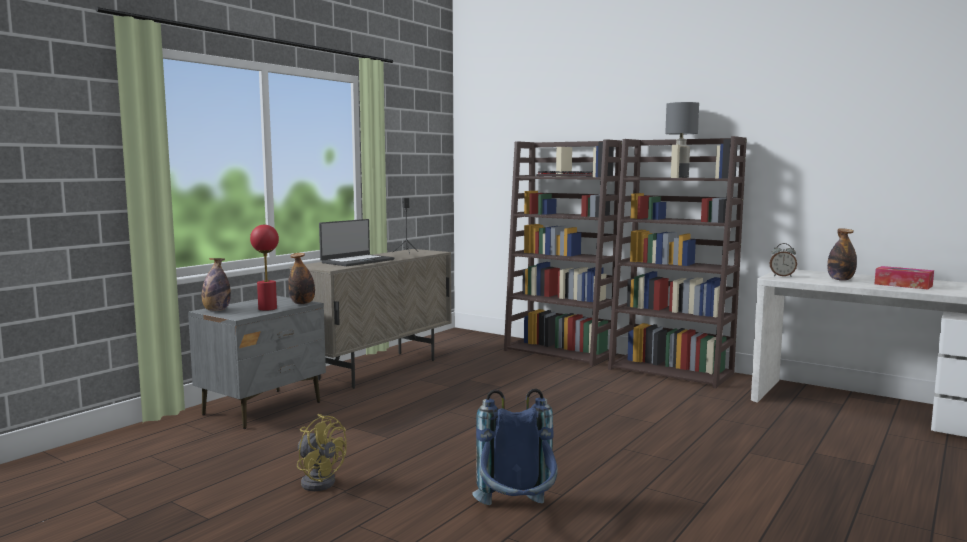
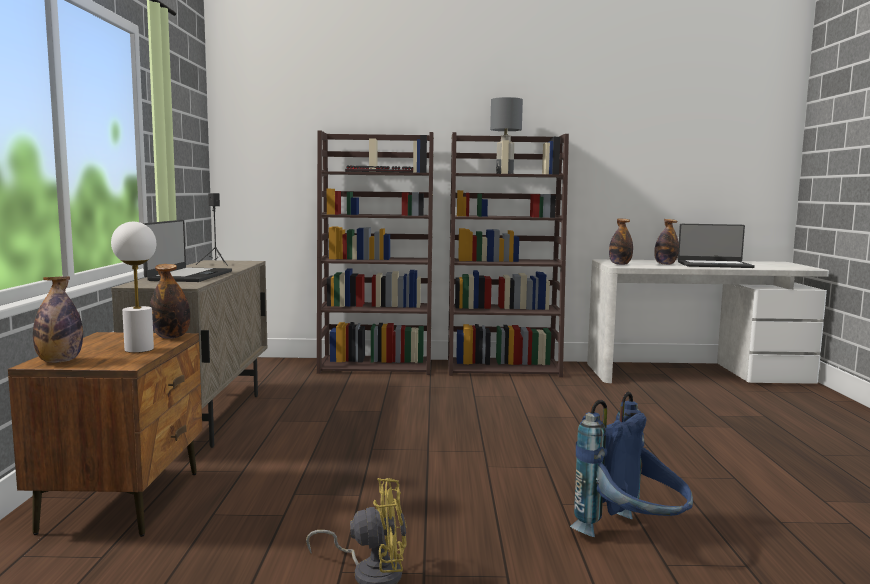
camera: 35 degrees left, 0 degrees up
grey nightstand [188,296,326,429] -> brown nightstand [8,332,203,537]
red table lamp [250,225,279,311] -> white table lamp [111,222,156,353]
alarm clock [769,243,797,277] -> bottle [609,218,633,265]
tissue box [875,266,934,290] -> laptop [678,224,755,268]

